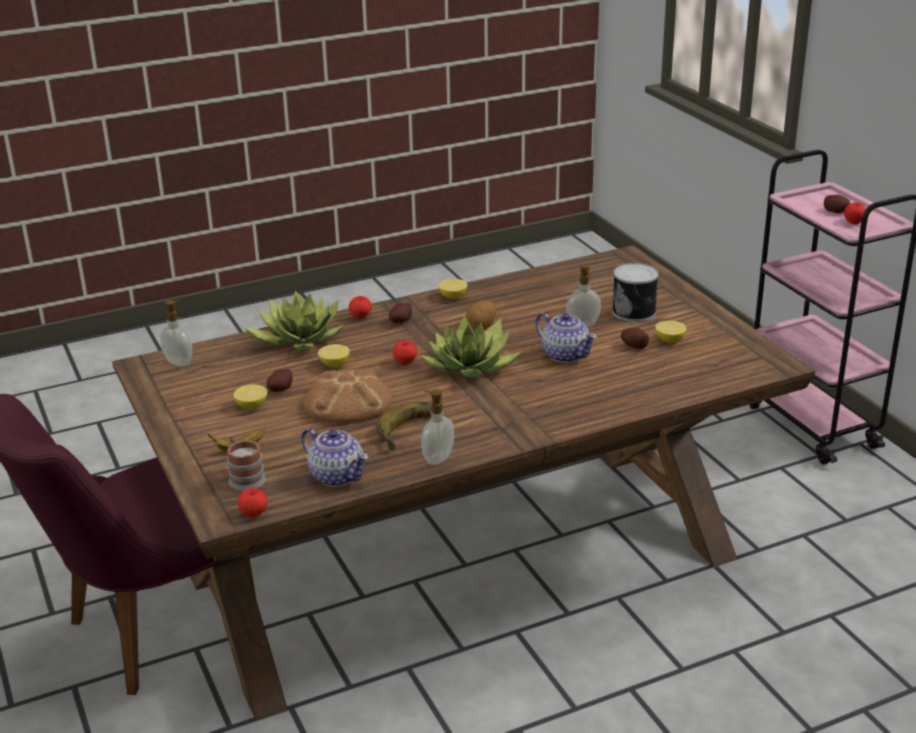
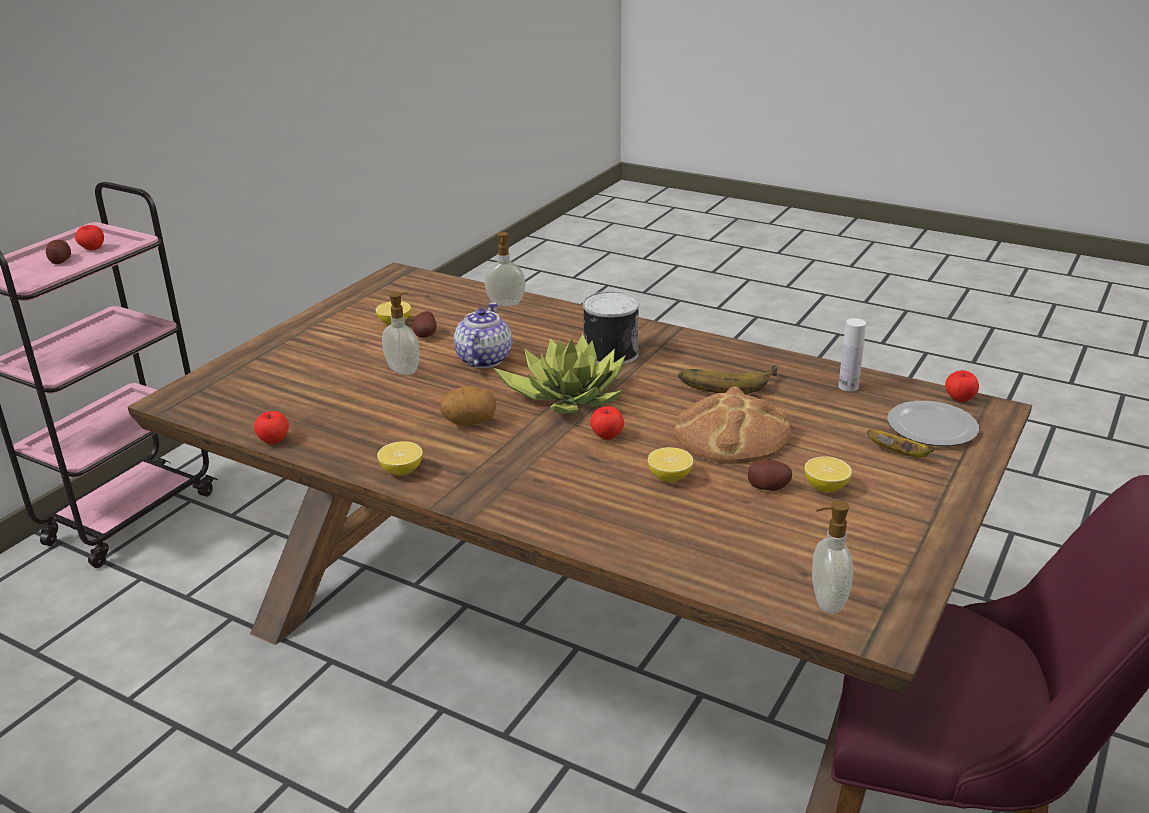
camera: 125 degrees left, 0 degrees up
mug [227,435,266,491] -> plate [887,401,979,446]
potted plant [243,291,345,350] -> none
teapot [301,428,369,487] -> white bottle [838,318,866,392]
apple [349,296,372,319] -> apple moved to [254,411,289,444]
potato [389,303,412,323] -> none
soap dispenser [421,389,454,465] -> soap dispenser moved to [484,232,526,306]
can [612,263,659,322] -> can moved to [583,291,639,365]

